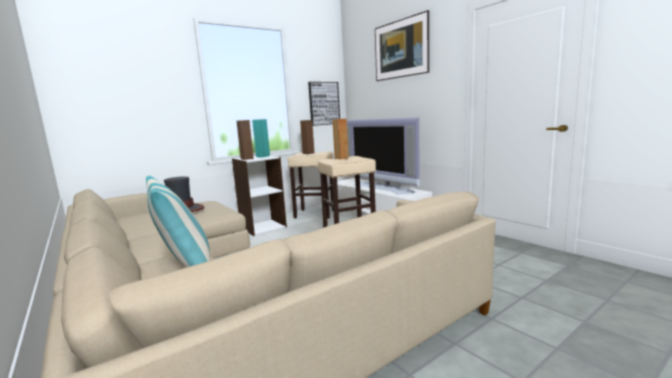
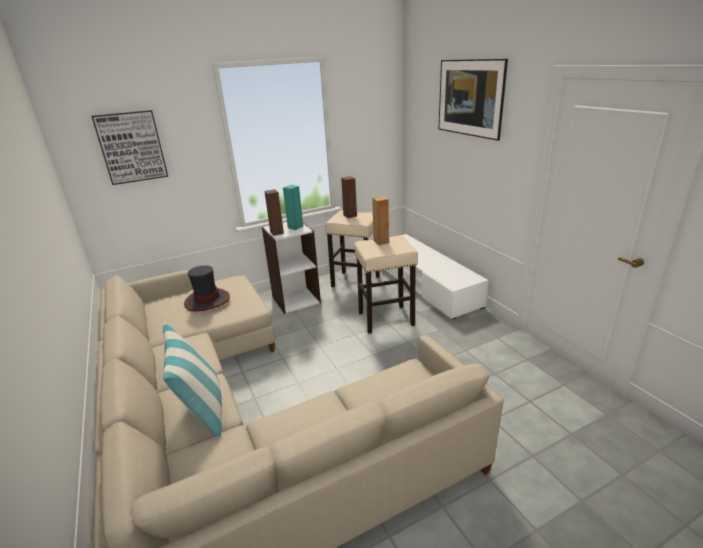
camera: 10 degrees right, 15 degrees up
picture [308,82,340,126] -> picture moved to [91,110,168,185]
television [347,117,420,195] -> none

